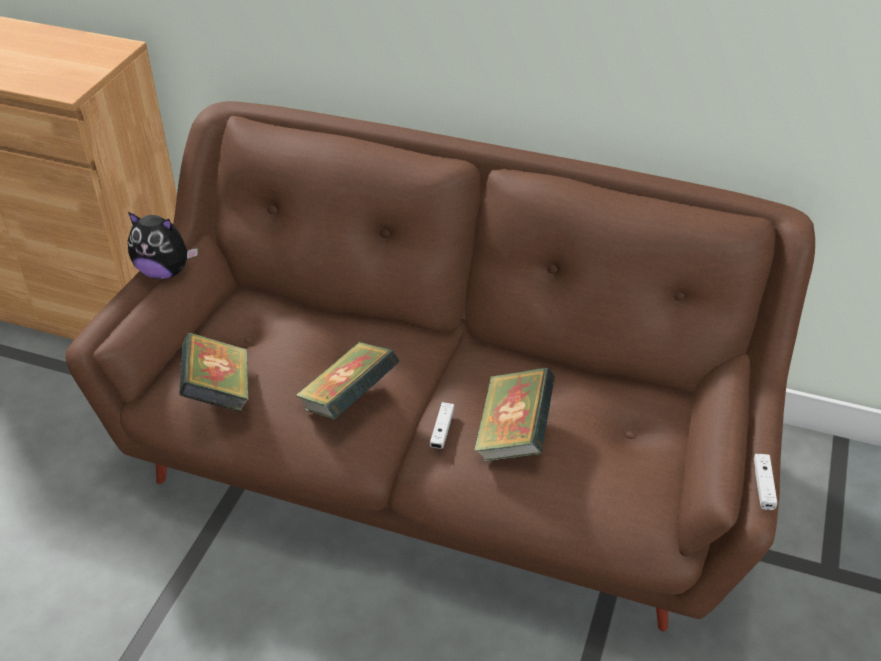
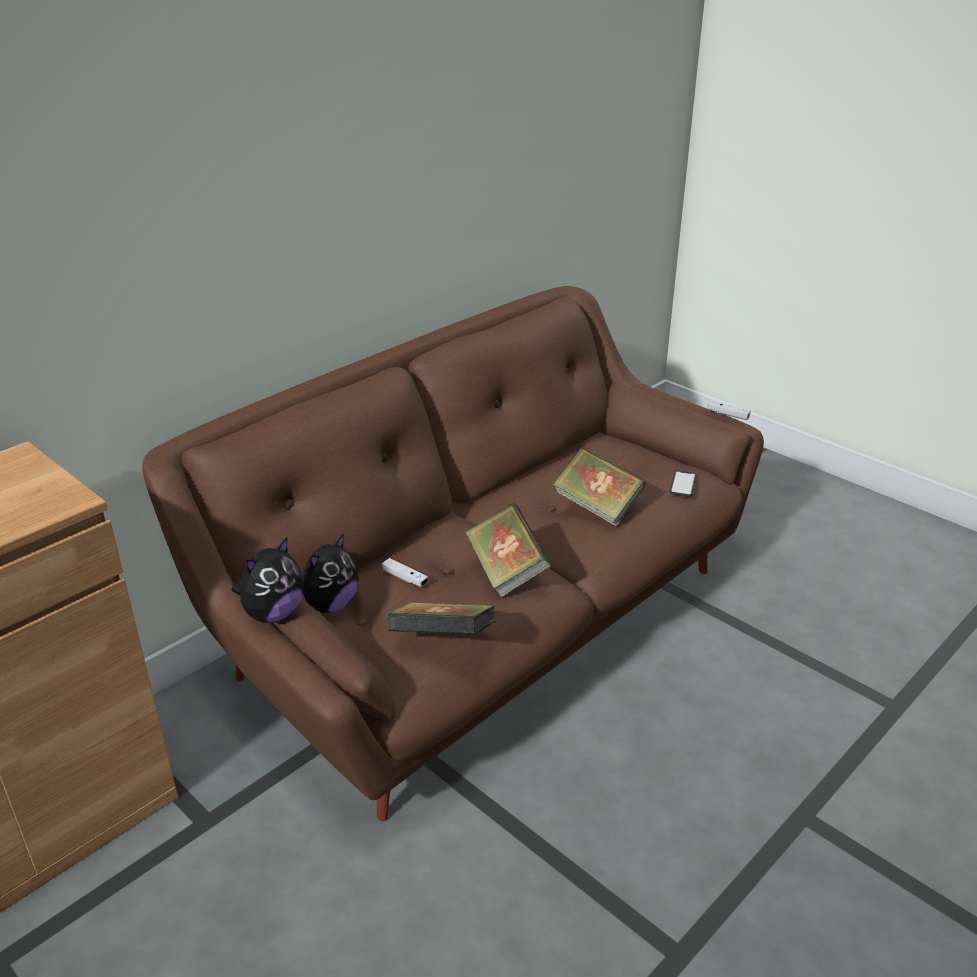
camera: 65 degrees left, 10 degrees down
white game controller [430,402,454,449] -> white game controller moved to [382,558,428,587]
none -> plush toy [303,534,359,613]
none -> phone [670,470,697,497]

